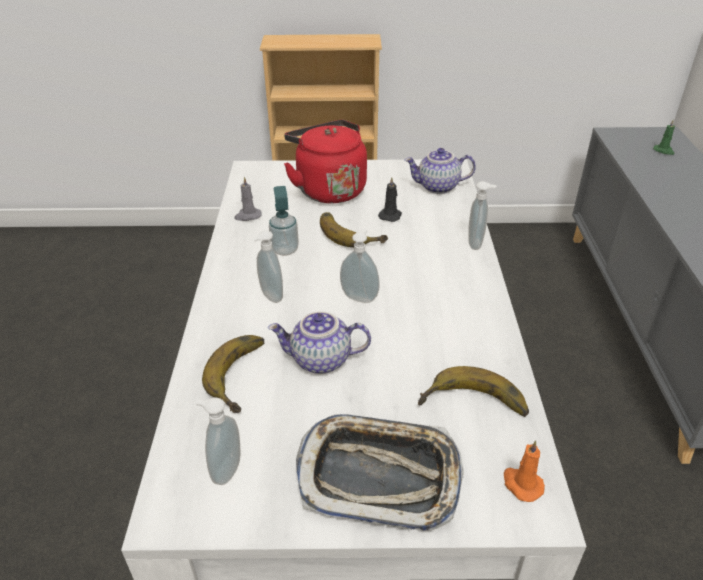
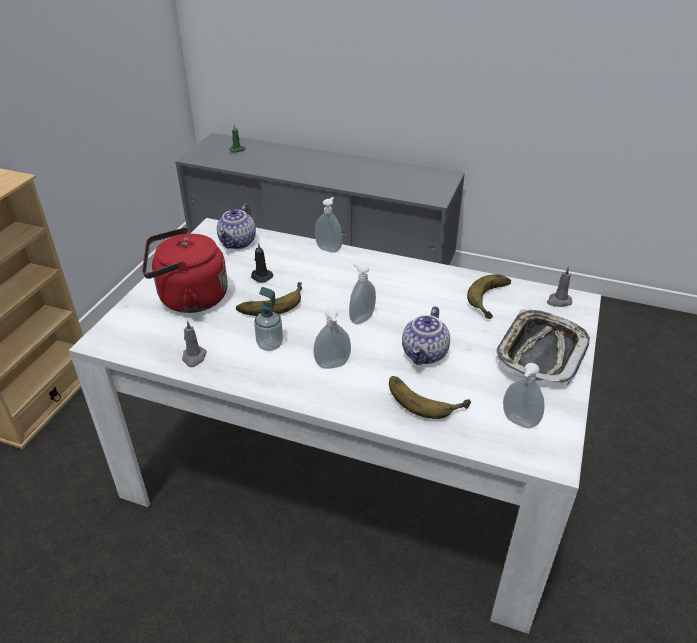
camera: 70 degrees left, 0 degrees up
orange candle [504,440,545,502] -> grey candle [547,266,572,307]

